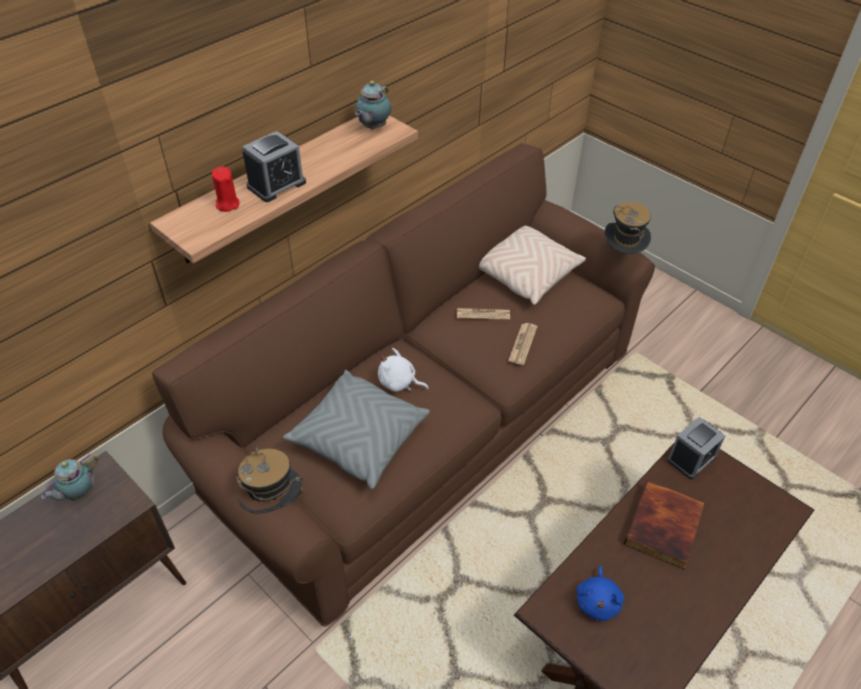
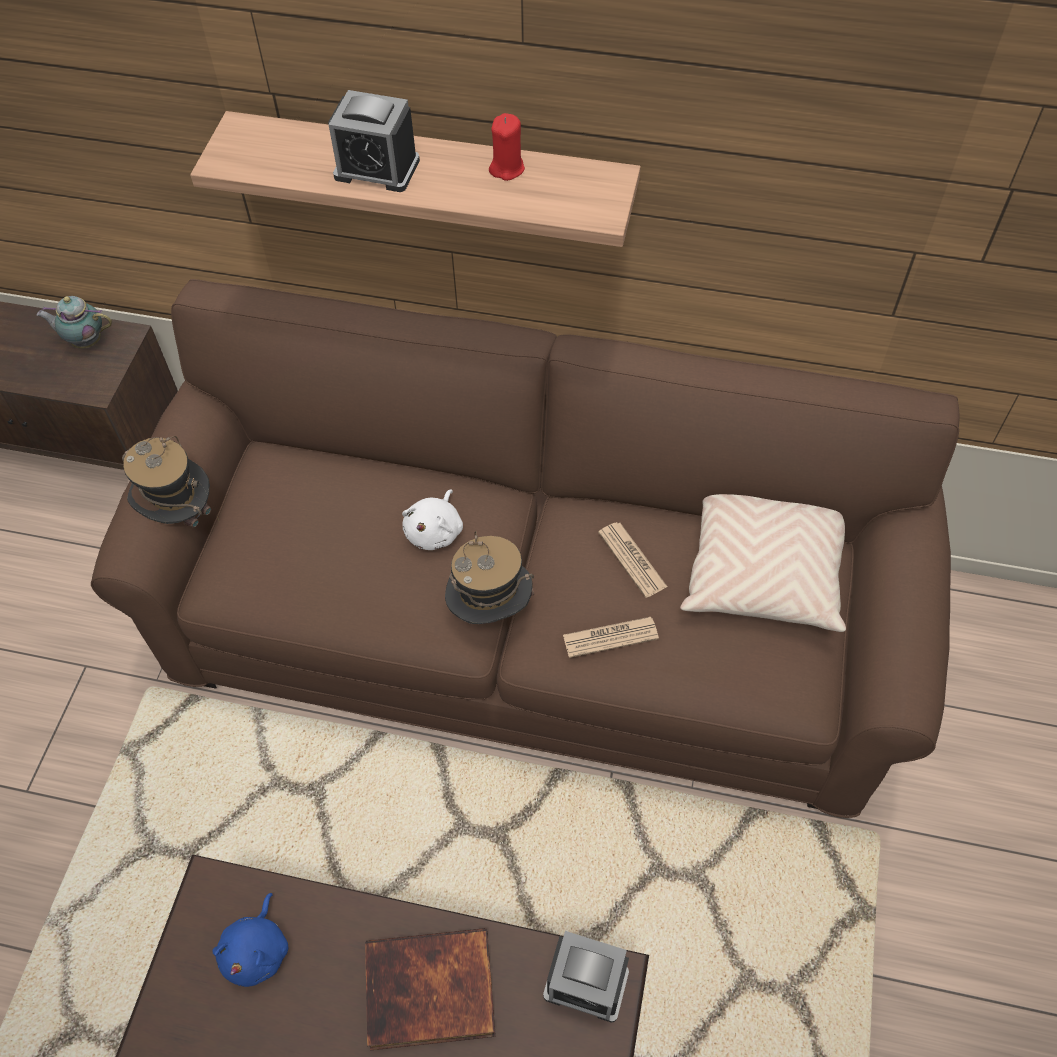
camera: 60 degrees right, 10 degrees up
red candle [212,167,239,212] -> red candle moved to [489,113,525,181]
grey pillow [283,370,430,489] -> none
teapot [355,81,391,130] -> none
white plush toy [378,348,429,392] -> white plush toy turned 150 degrees counterclockwise [402,489,463,550]
blue plush toy [576,566,624,621] -> blue plush toy turned 60 degrees counterclockwise [213,893,288,987]
hat [605,202,651,254] -> hat moved to [445,531,534,624]

